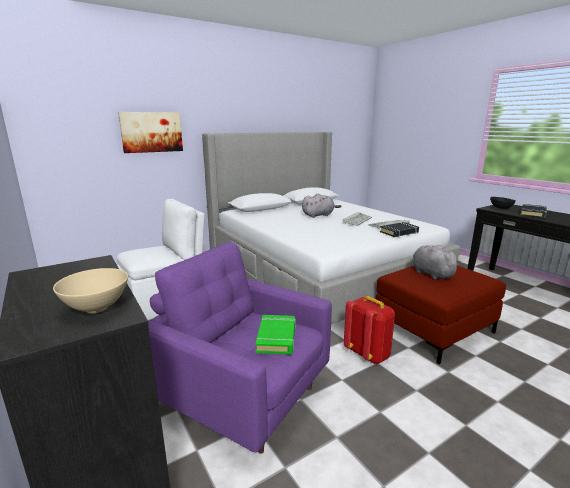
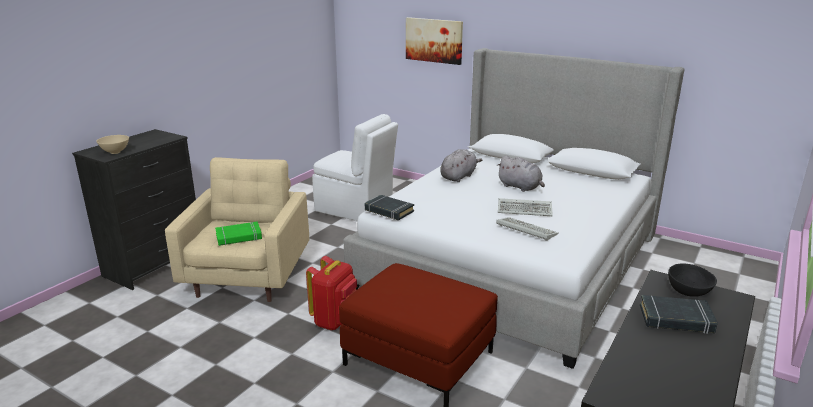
camera: 65 degrees right, 5 degrees up
purple armchair [148,242,332,454] -> beige armchair [165,157,309,302]
black book [380,222,419,237] -> black book moved to [365,195,414,220]
grey plush toy [412,245,461,280] -> grey plush toy moved to [440,149,482,182]

